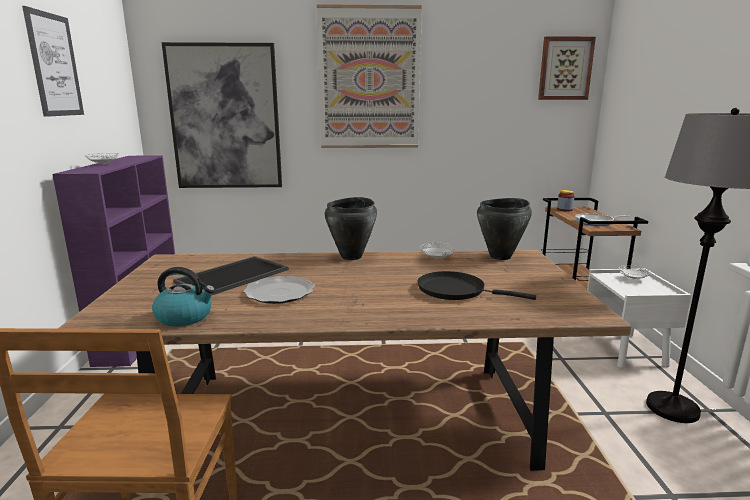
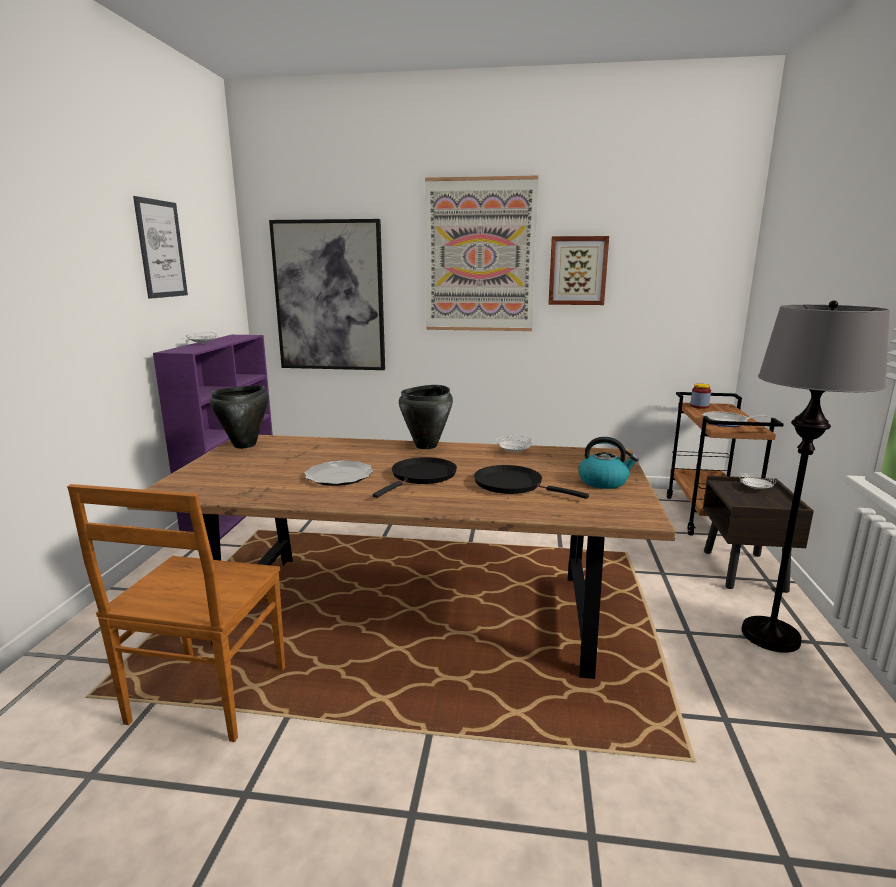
camera: 10 degrees right, 0 degrees up
kettle [152,267,215,327] -> kettle moved to [579,437,639,489]
tray [173,256,289,295] -> none
black cooking pot [477,198,532,260] -> black cooking pot moved to [210,385,269,448]
picture [538,36,596,100] -> picture moved to [548,236,609,305]
white nightstand [587,269,691,368] -> brown nightstand [703,475,814,593]
none -> black frying pan [373,457,457,498]

